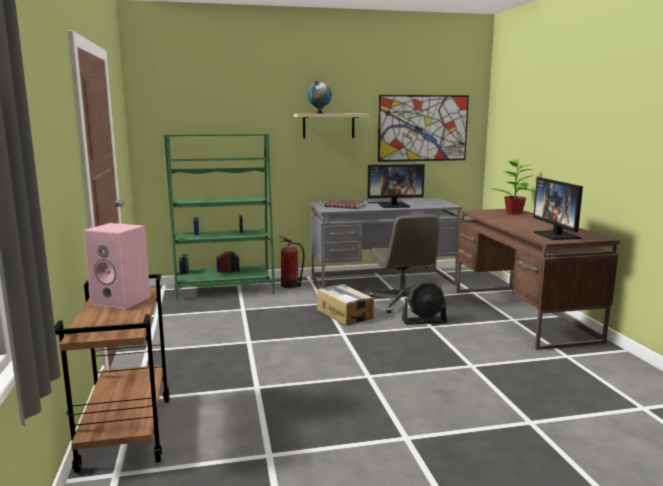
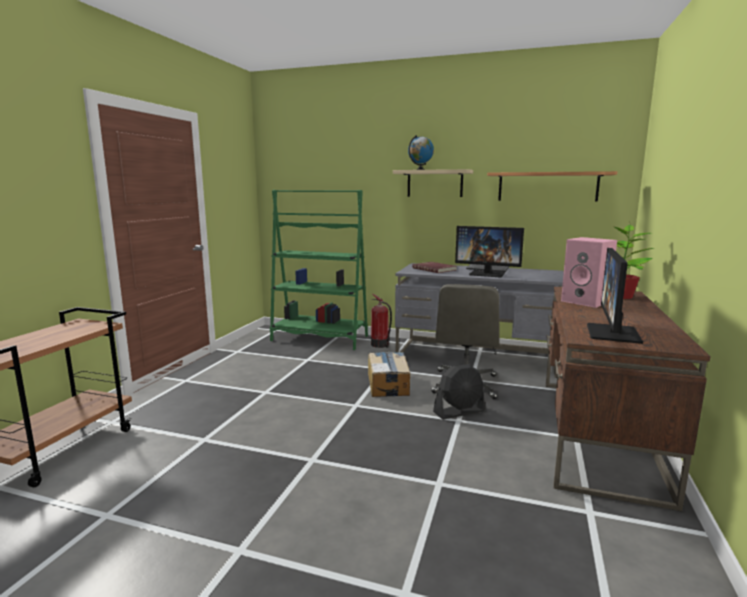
camera: 30 degrees right, 0 degrees up
pink speaker [83,223,150,309] -> pink speaker moved to [561,237,617,308]
picture [378,95,469,162] -> shelf [487,171,617,201]
black fan [402,281,447,325] -> black fan turned 45 degrees counterclockwise [433,364,485,420]

